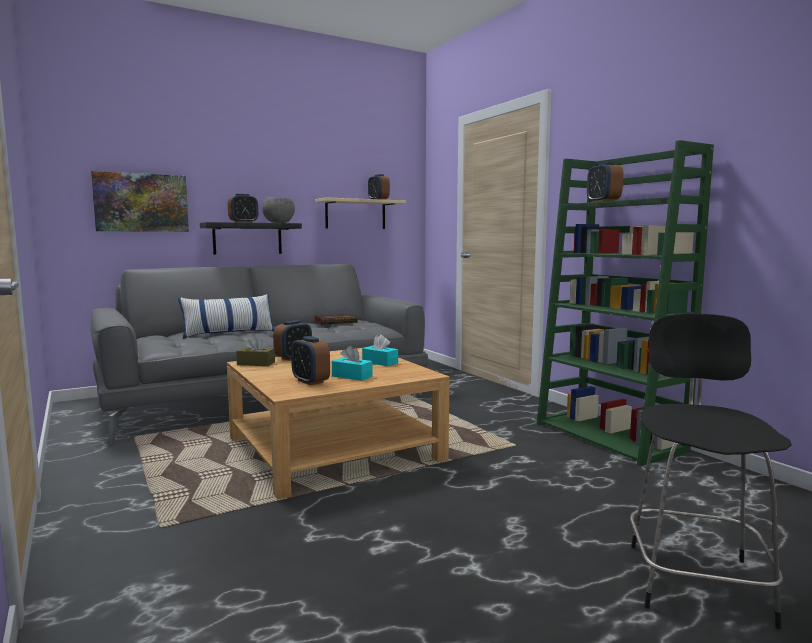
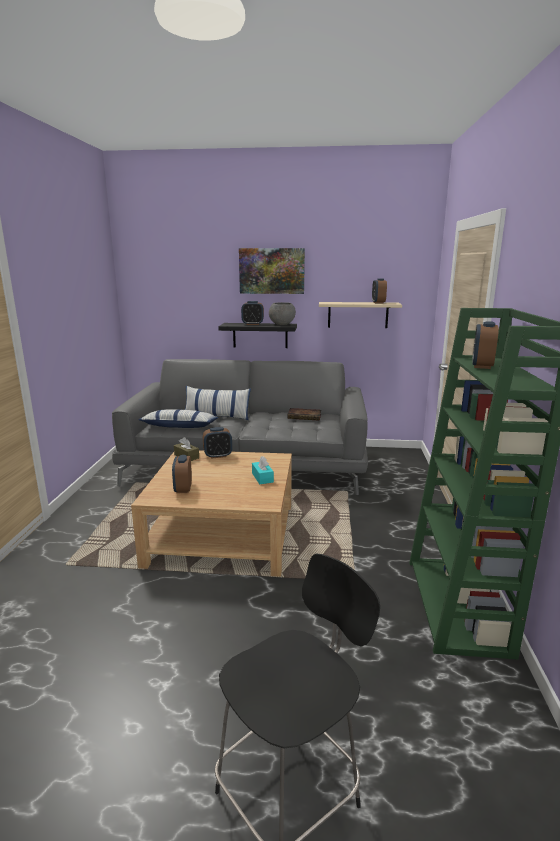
camera: 35 degrees right, 10 degrees up
picture [91,171,189,232] -> picture moved to [239,248,305,294]
turquoise tissue box [332,346,373,381] -> none
none -> pillow [138,409,218,428]

